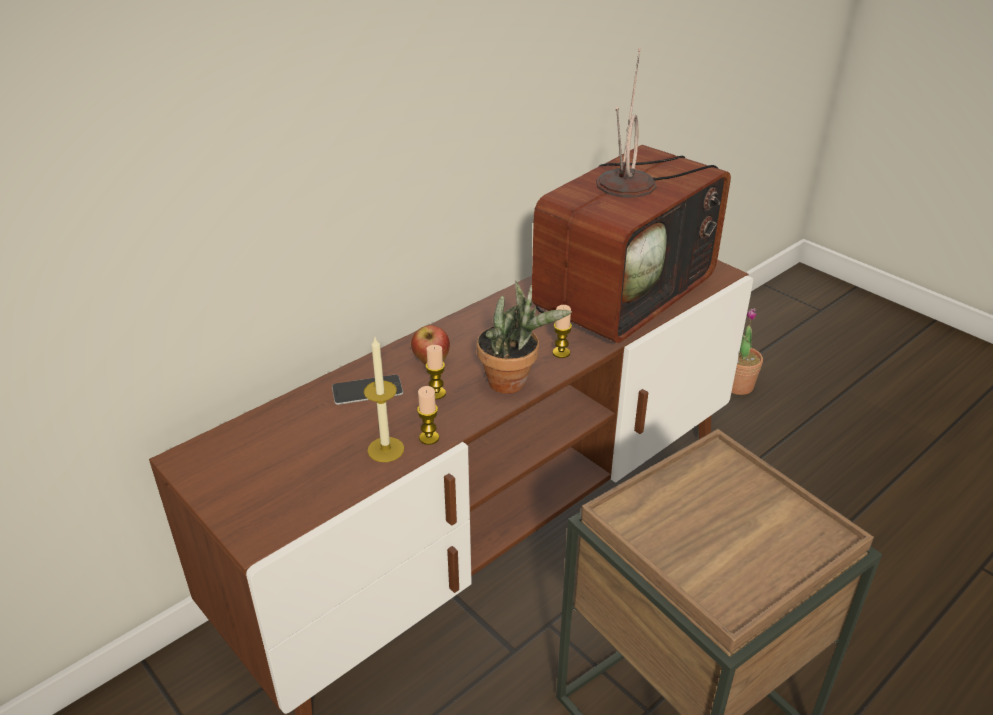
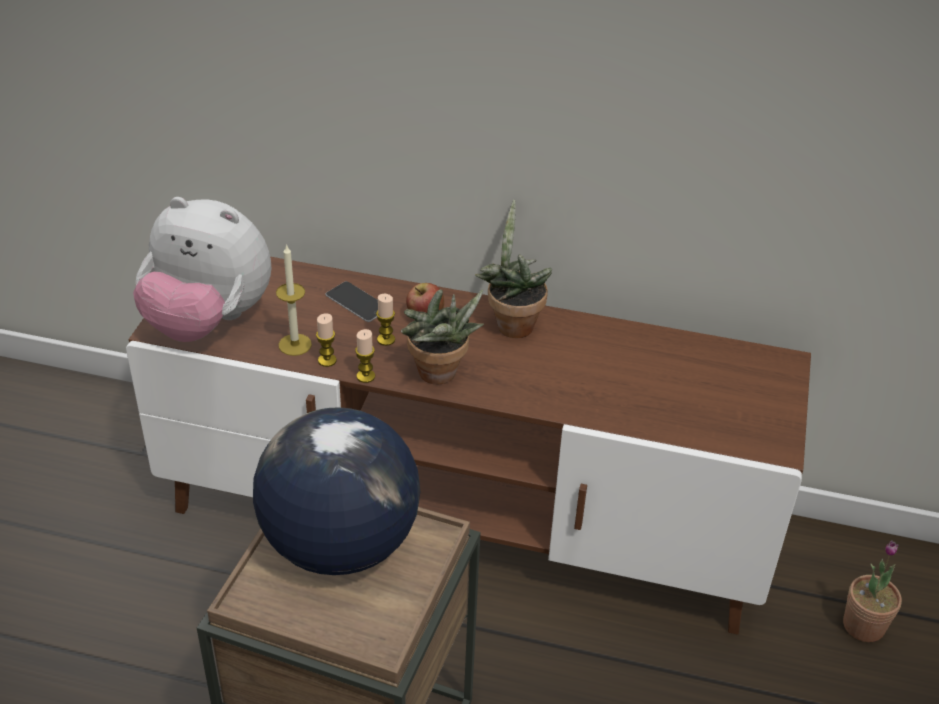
camera: 55 degrees right, 5 degrees up
television [532,48,731,343] -> none
candle [552,305,572,358] -> candle moved to [355,329,375,383]
none -> plush toy [133,197,271,342]
none -> globe [253,407,420,575]
none -> potted plant [475,199,552,338]

